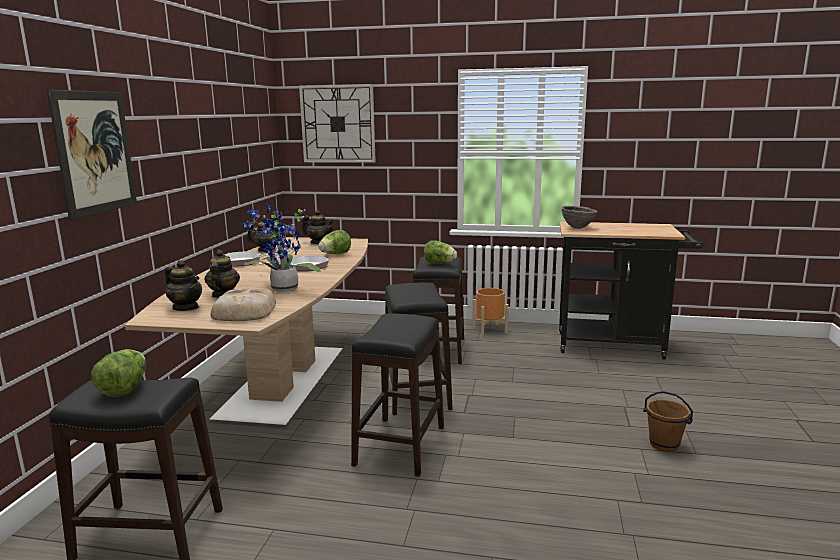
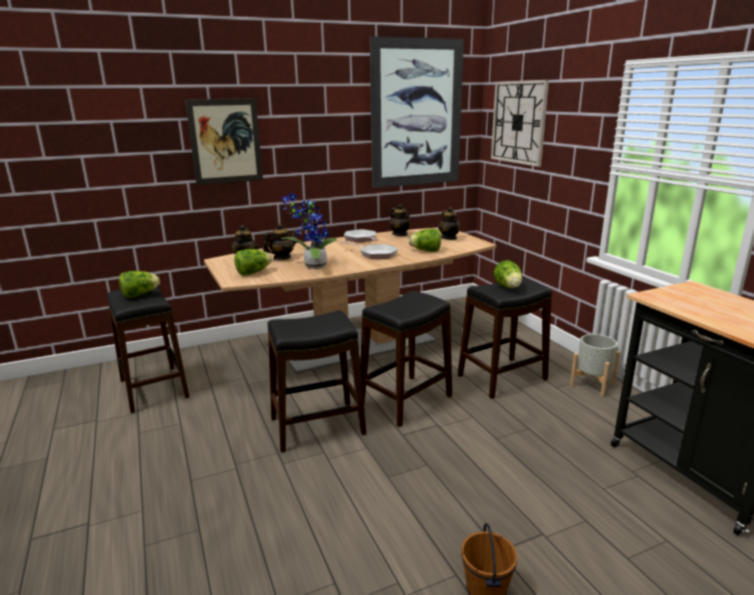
camera: 55 degrees right, 5 degrees up
bread [210,289,276,321] -> lettuce [234,249,272,275]
orange planter [472,288,509,336] -> grey planter [570,334,620,397]
brown bowl [562,206,597,229] -> none
none -> picture [370,36,464,188]

